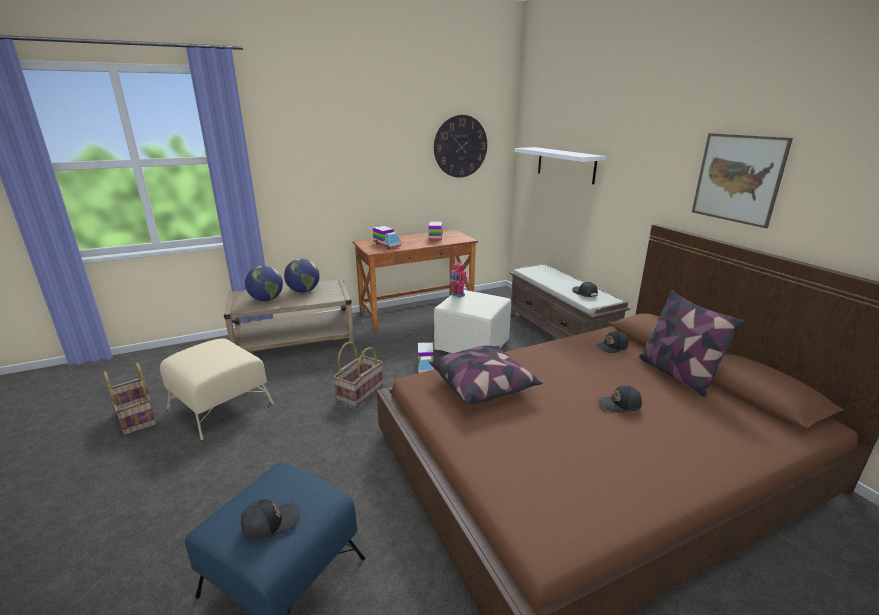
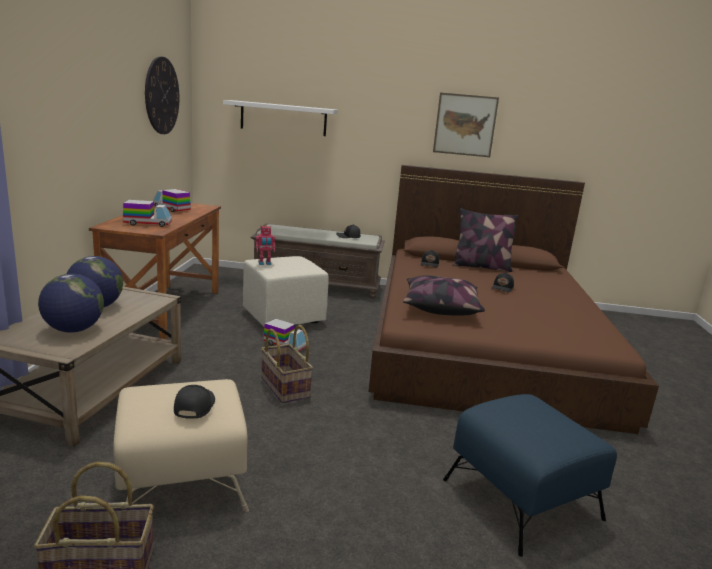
camera: 60 degrees left, 5 degrees down
black cap [241,499,300,542] -> black cap moved to [174,385,215,419]

